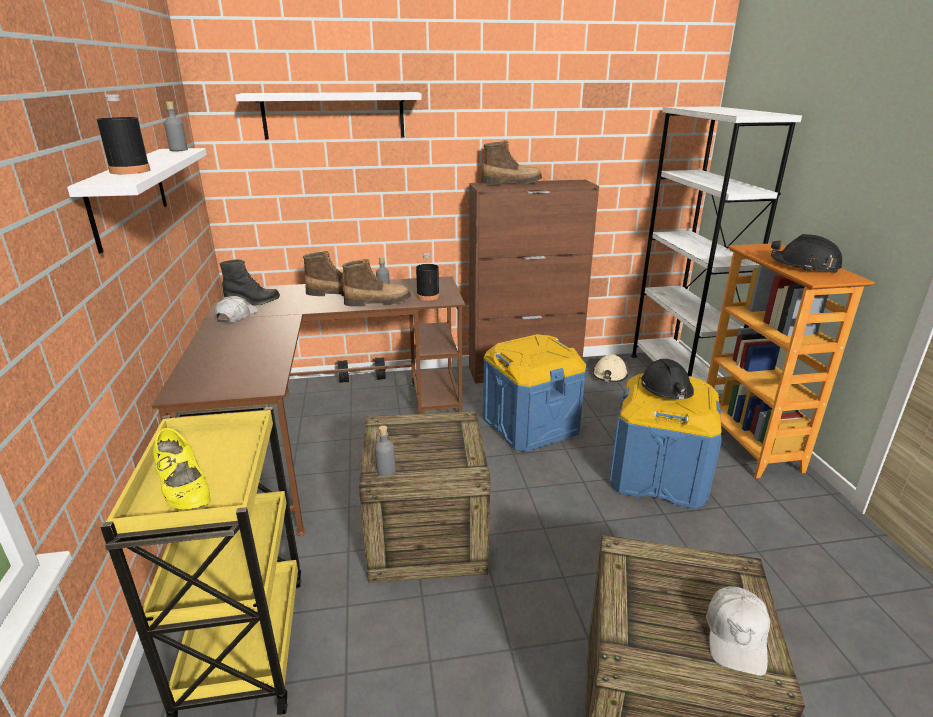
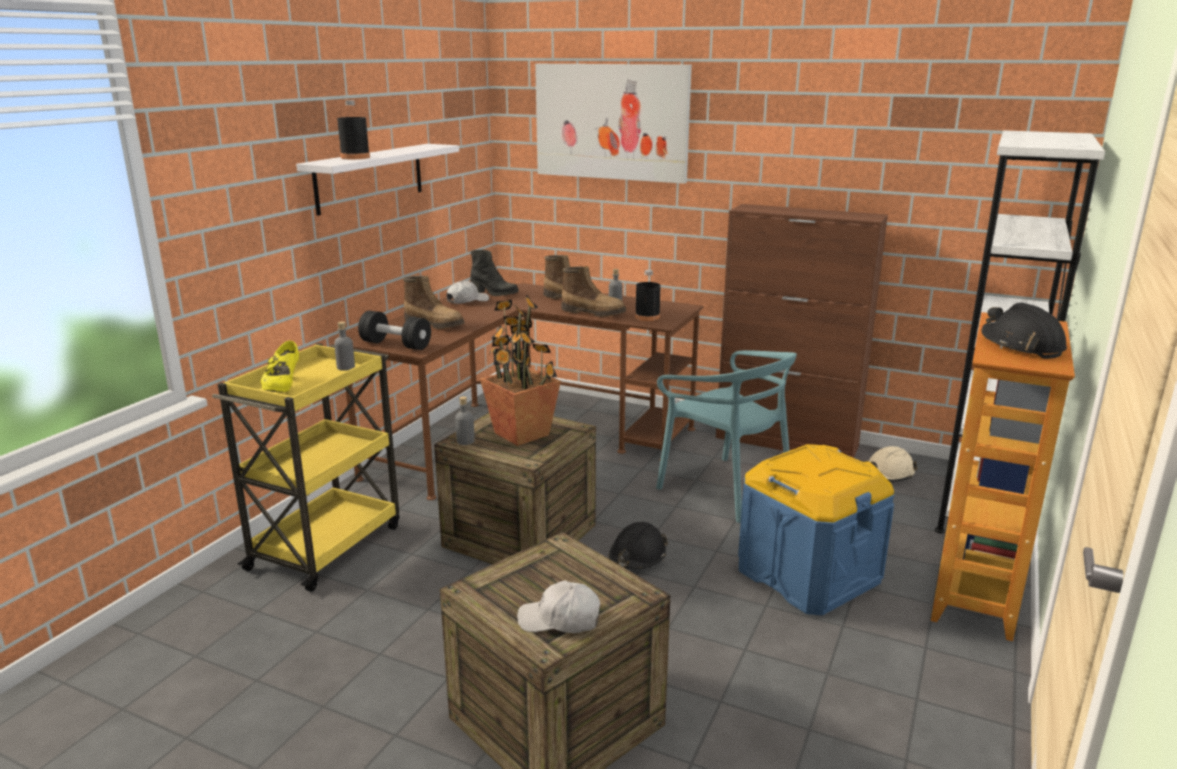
camera: 35 degrees right, 5 degrees down
grey bottle [164,101,188,151] -> grey bottle moved to [334,322,355,371]
white shelf [235,92,422,139] -> picture [535,64,692,184]
black dumbbell [338,357,386,383] -> black dumbbell moved to [358,311,431,350]
boot [481,140,542,185] -> boot moved to [403,276,465,329]
blue storage box [483,334,586,452] -> turquoise chair [656,350,797,523]
black hard hat [641,359,694,399] -> black hard hat moved to [609,522,668,570]
white cap [706,586,770,676] -> white cap turned 45 degrees clockwise [517,581,600,633]
none -> potted plant [480,296,561,446]

